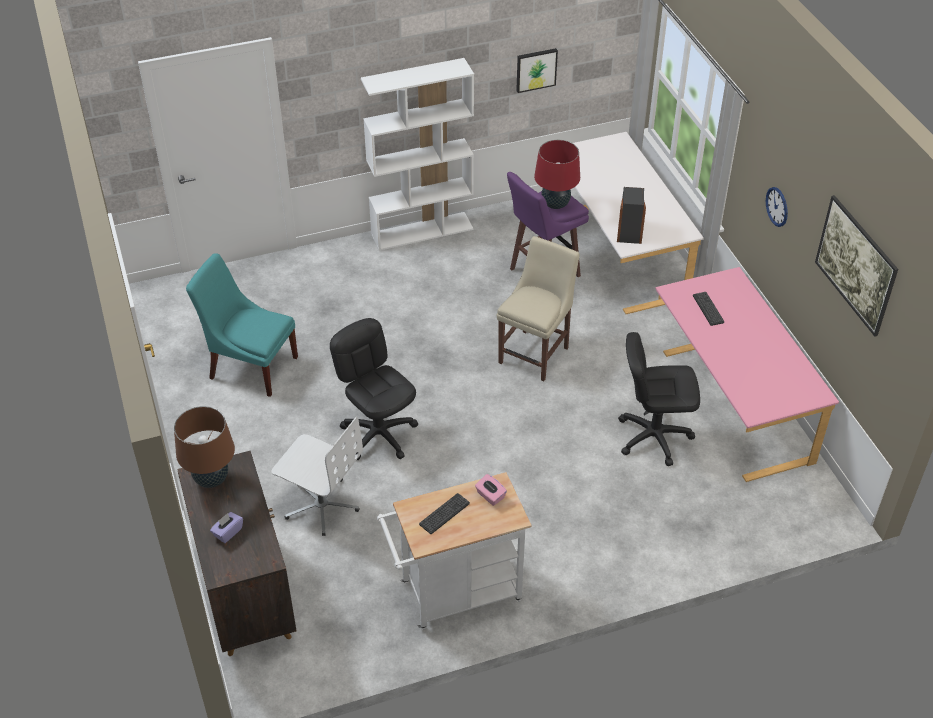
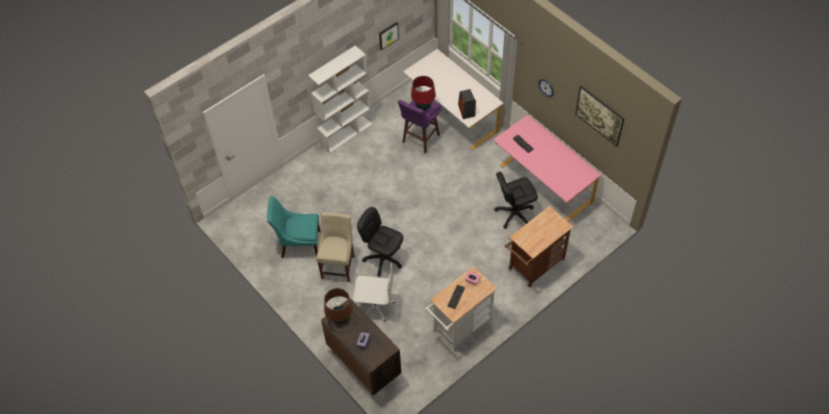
camera: 20 degrees left, 10 degrees up
beige chair [497,236,579,381] -> beige chair moved to [316,212,355,282]
none -> brown cart [505,206,573,288]

